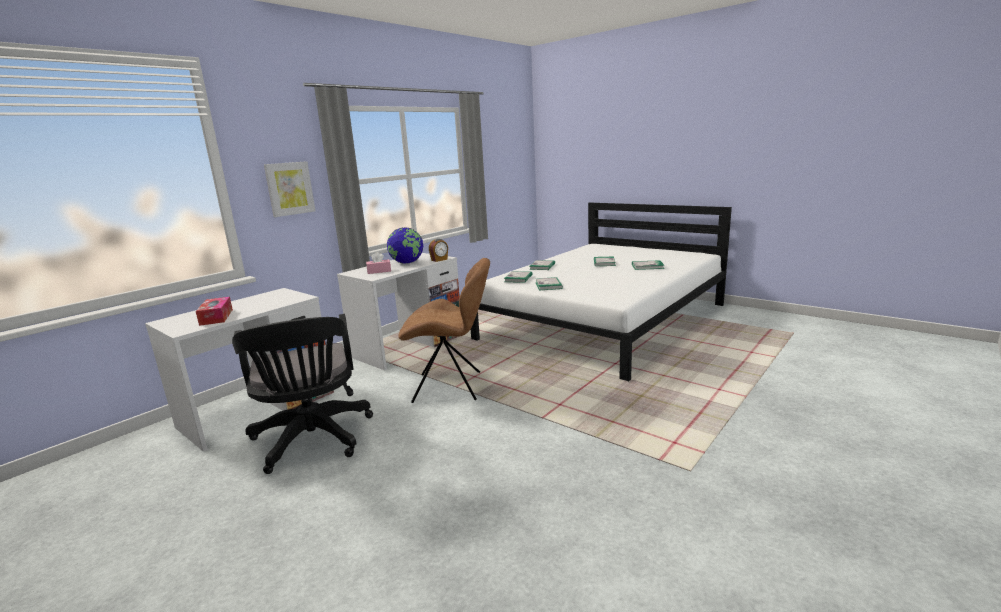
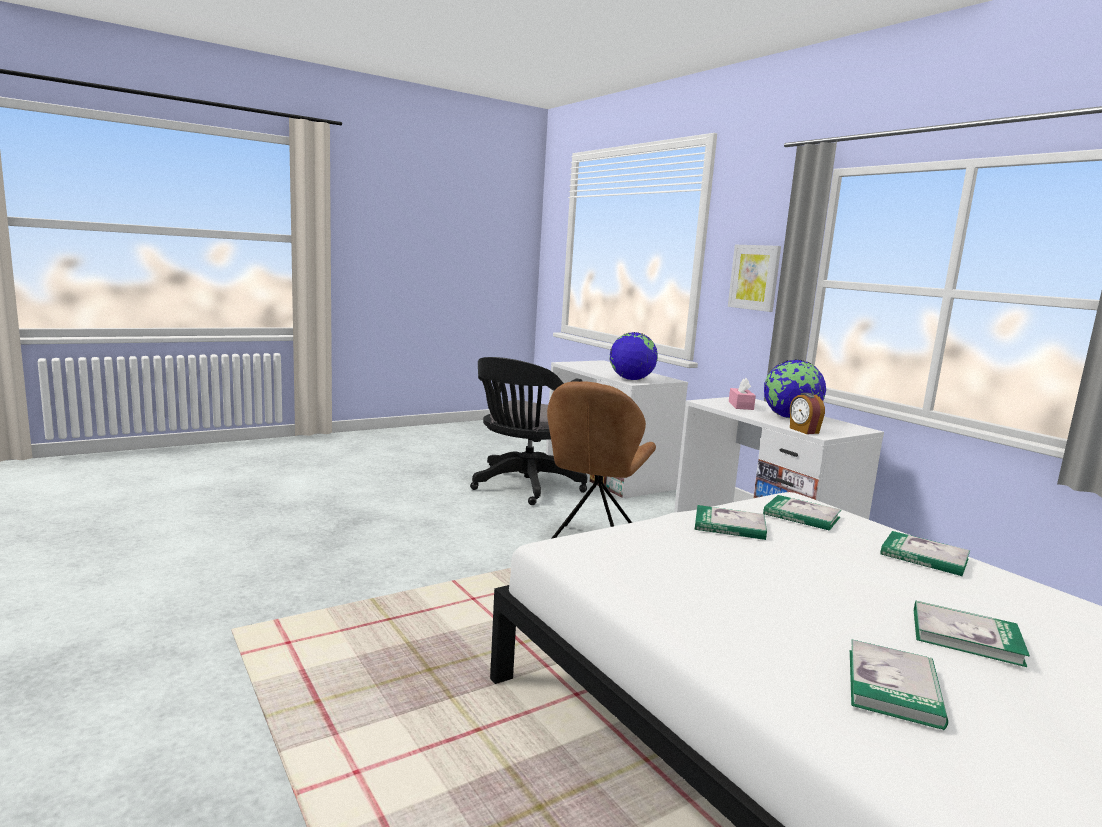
camera: 105 degrees right, 5 degrees down
tissue box [196,297,233,326] -> none
black office chair [232,314,373,474] -> black office chair turned 60 degrees counterclockwise [470,357,587,505]
none -> globe [609,332,658,380]

